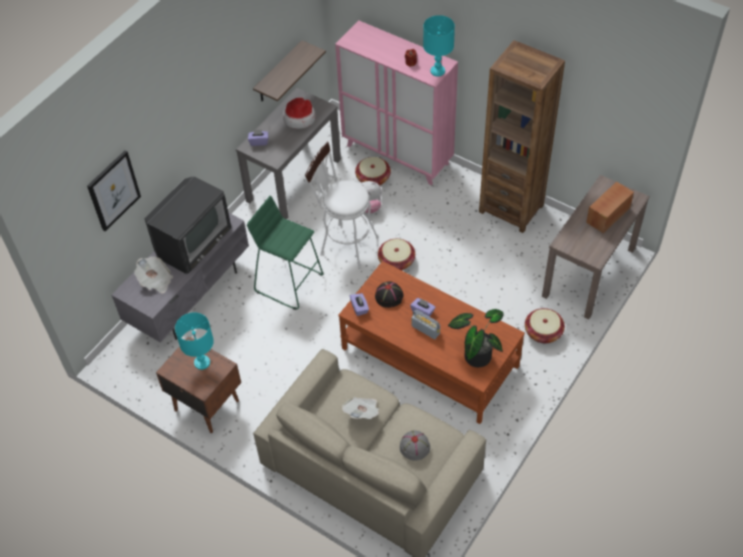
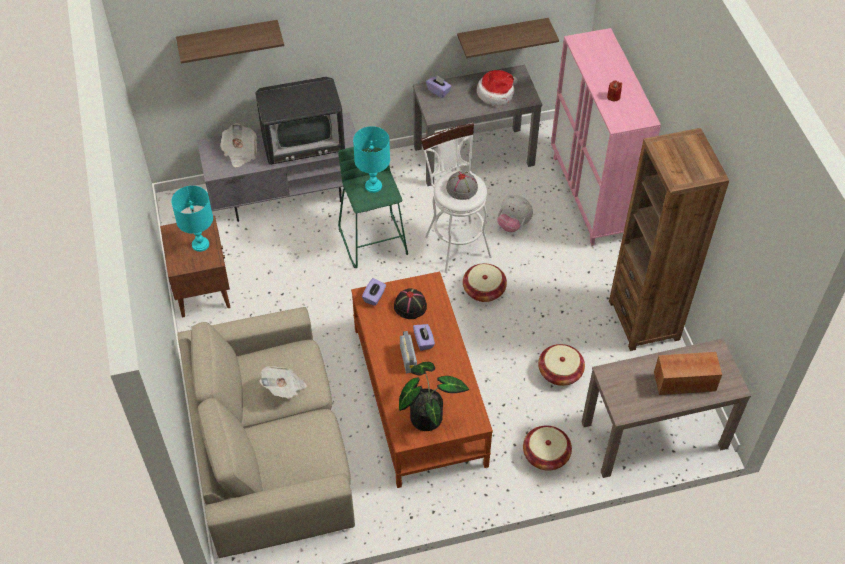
camera: 40 degrees right, 0 degrees up
picture [87,151,141,231] -> shelf [176,20,284,64]
basket [355,157,391,186] -> basket moved to [538,344,585,386]
grey hat [400,430,430,461] -> grey hat moved to [446,171,478,200]
turquoise table lamp [423,15,455,76] -> turquoise table lamp moved to [353,126,390,193]

